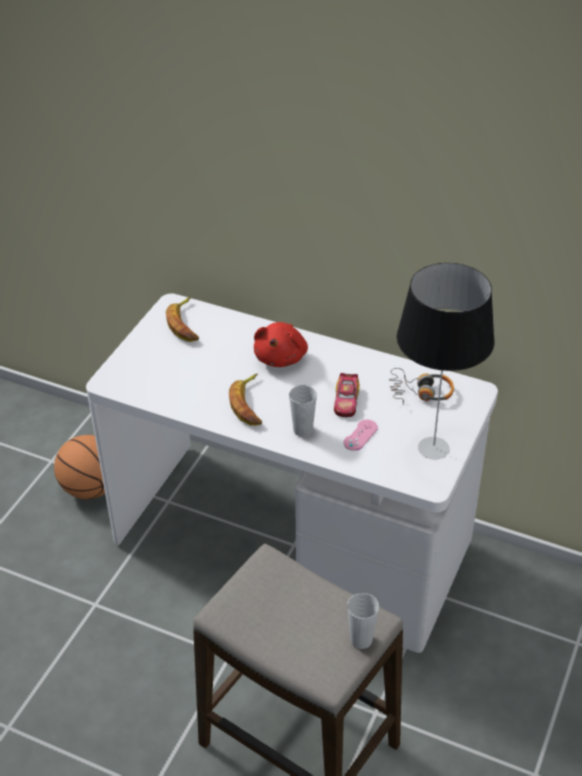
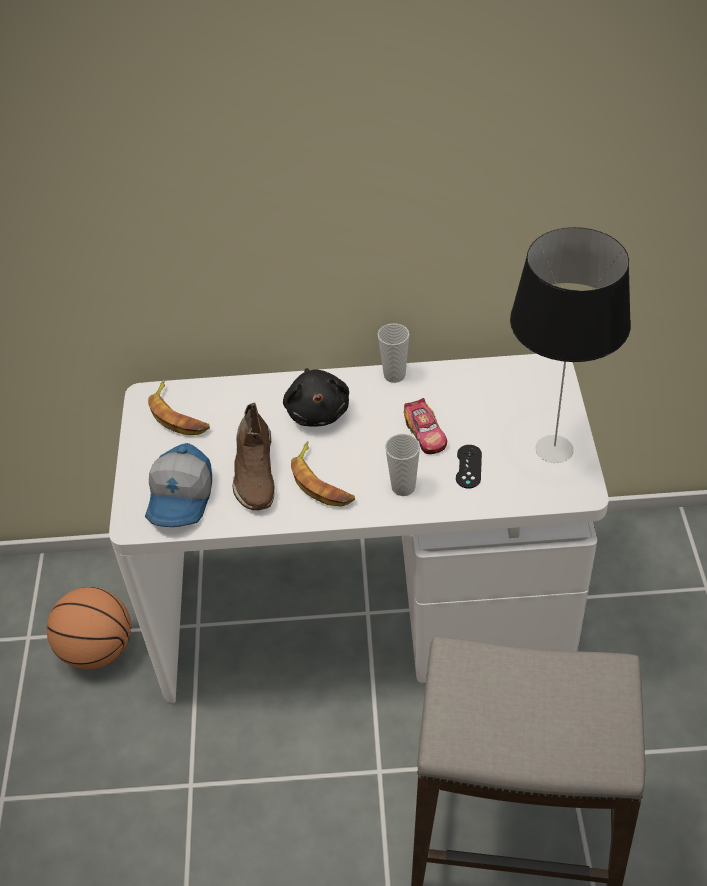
camera: 25 degrees left, 5 degrees up
red plush toy [254,322,308,367] -> black plush toy [283,368,349,427]
pink game controller [344,420,378,451] -> black game controller [456,445,482,489]
cup [347,593,379,649] -> cup moved to [378,323,409,383]
headphones [389,368,454,405] -> none
none -> cap [145,443,212,527]
none -> brown shoe [232,402,274,510]

